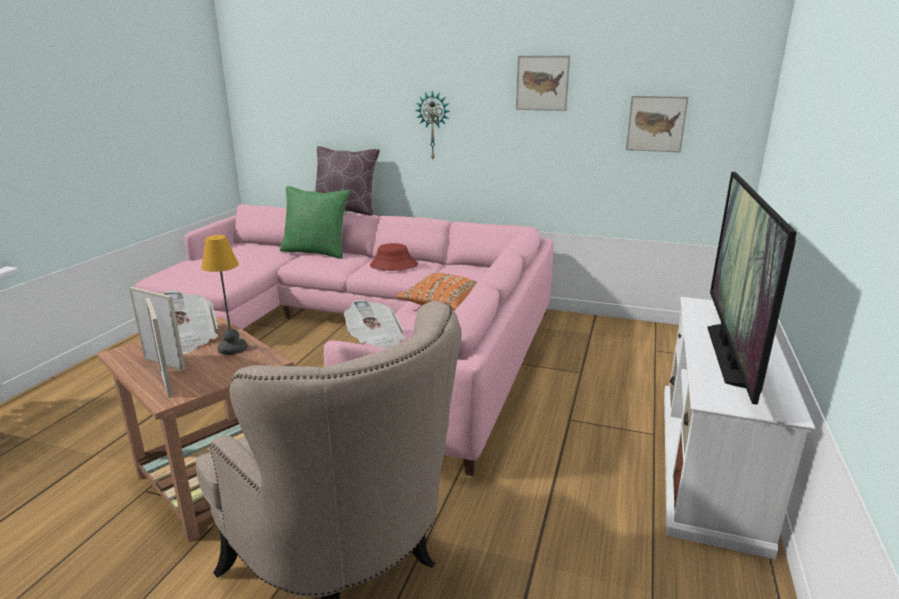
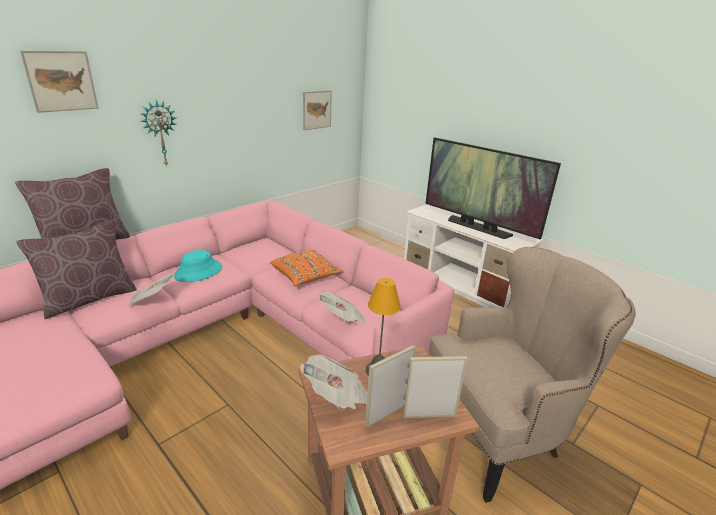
camera: 65 degrees left, 5 degrees up
green pillow [280,186,350,259] -> brown pillow [16,220,137,319]
red hat [370,243,418,271] -> turquoise hat [174,250,222,282]
picture [516,55,570,111] -> picture moved to [20,51,99,113]
none -> newspaper [128,272,174,306]

